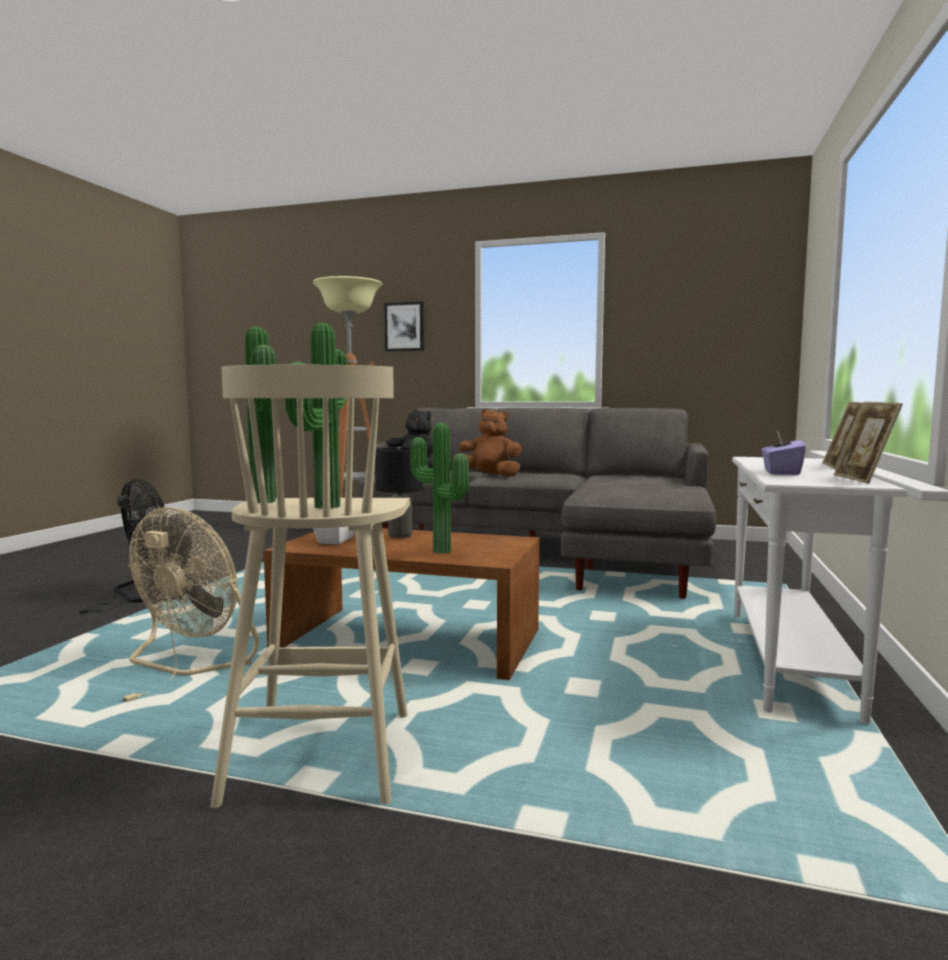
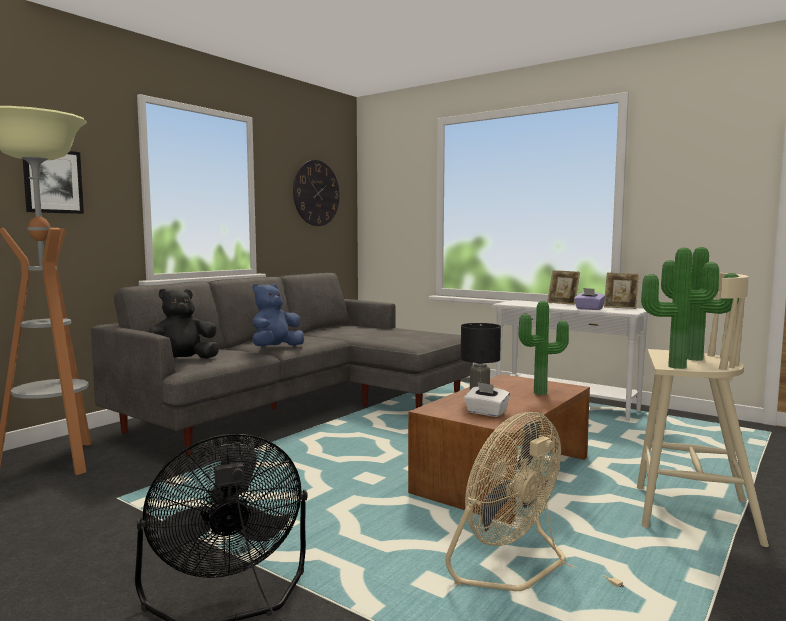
camera: 70 degrees left, 0 degrees up
brown plush toy [451,409,522,477] -> blue plush toy [252,284,304,347]
none -> wall clock [293,160,340,226]

